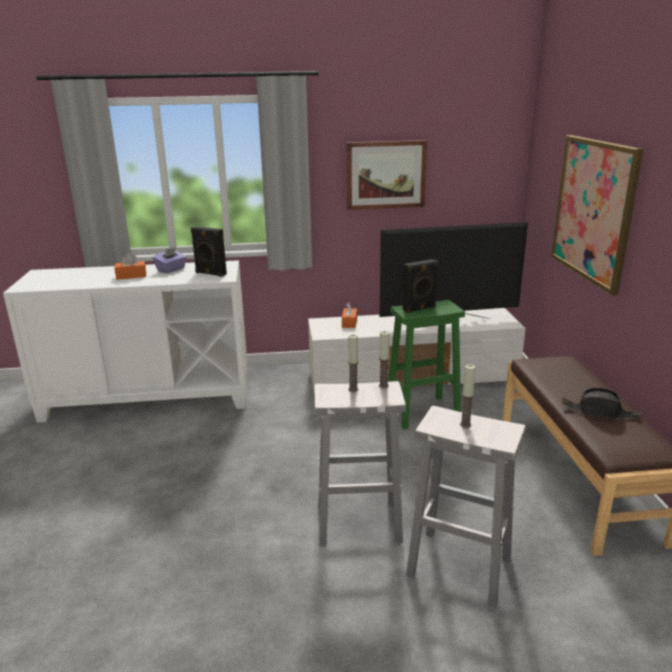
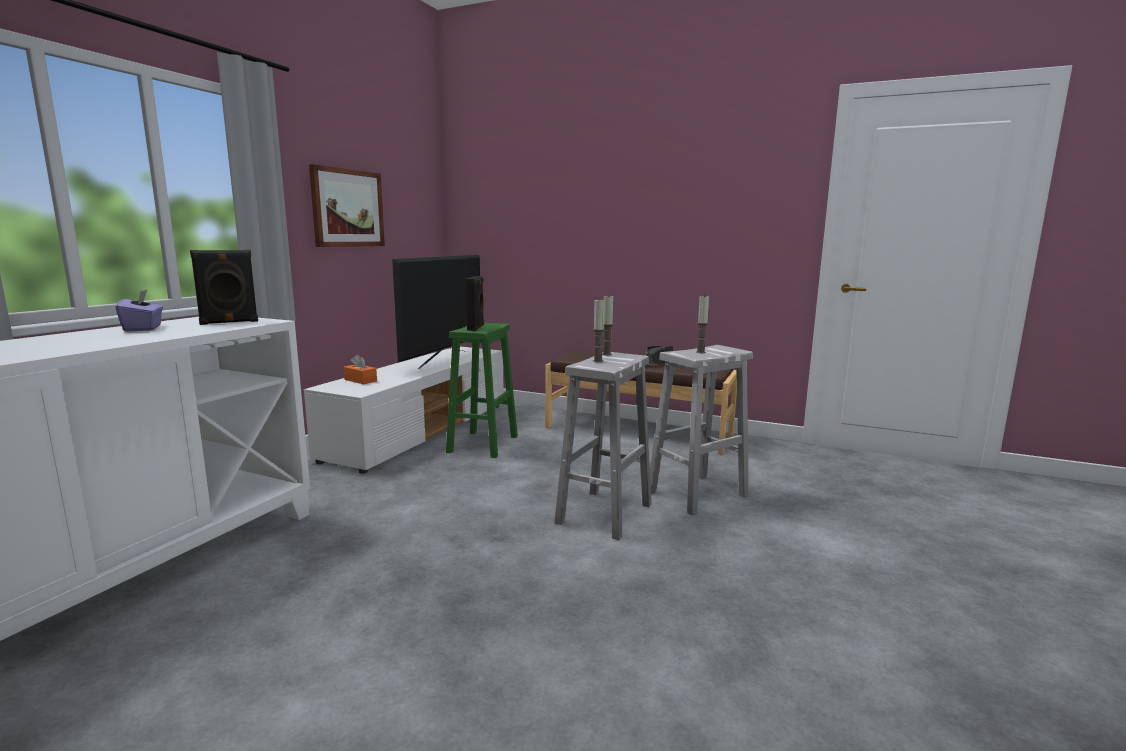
camera: 60 degrees left, 10 degrees down
orange tissue box [114,253,146,280] -> none
picture [551,135,644,296] -> none

